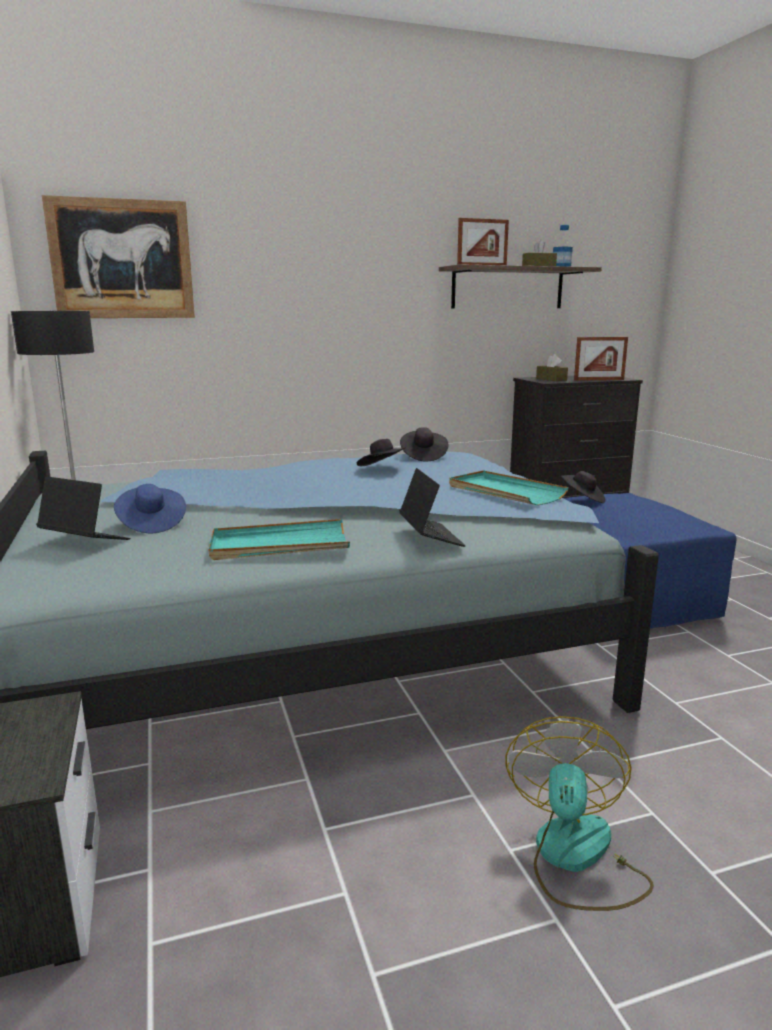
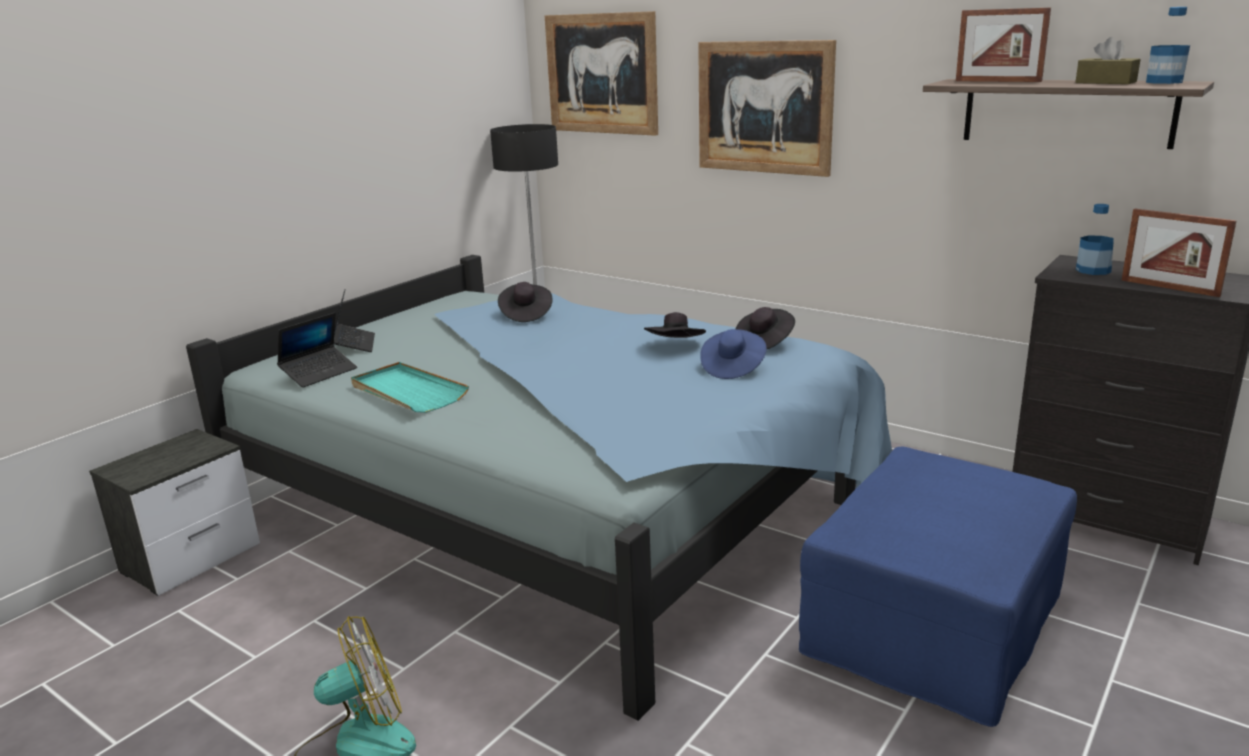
camera: 55 degrees right, 5 degrees up
blue hat [114,484,186,534] -> blue hat moved to [700,329,767,379]
laptop [399,468,466,547] -> laptop moved to [277,313,357,388]
turquoise tray [449,470,569,506] -> none
brown tissue box [536,354,568,381] -> bottle [1076,204,1113,275]
black hat [561,471,605,503] -> black hat moved to [498,282,553,322]
none -> picture [698,40,836,177]

